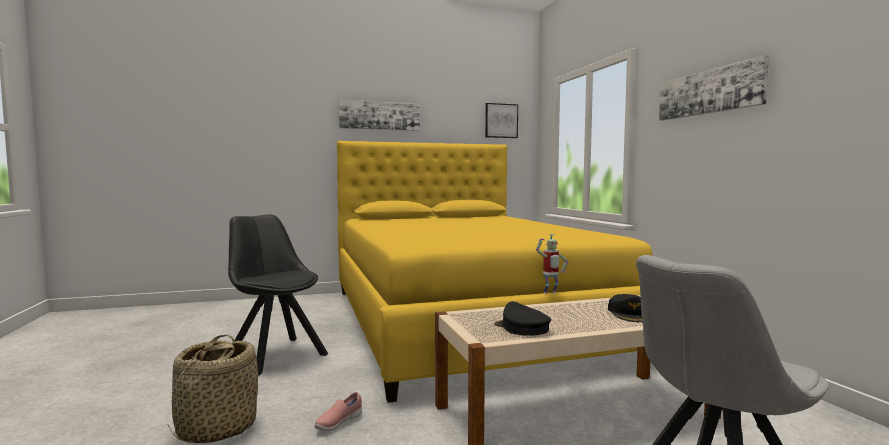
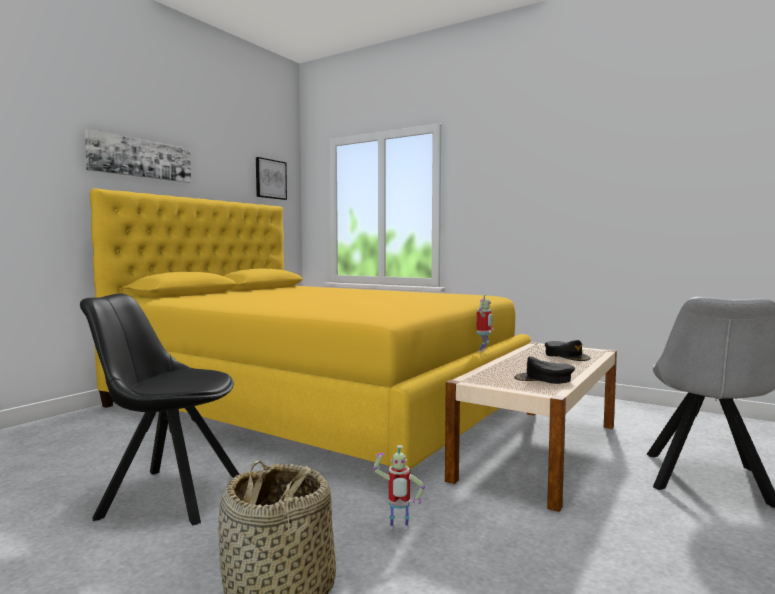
camera: 40 degrees left, 0 degrees up
pink shoe [314,392,362,432] -> toy robot [373,445,425,529]
picture [659,55,769,121] -> none

